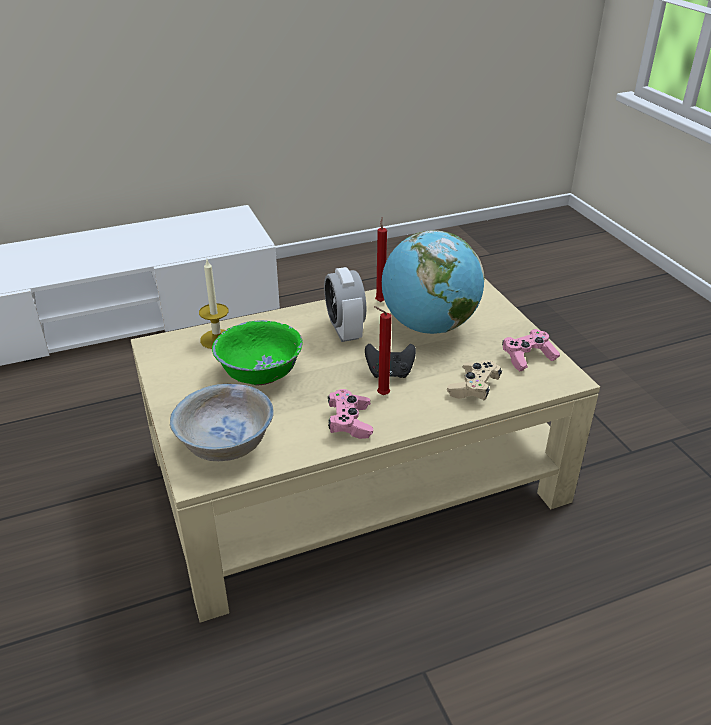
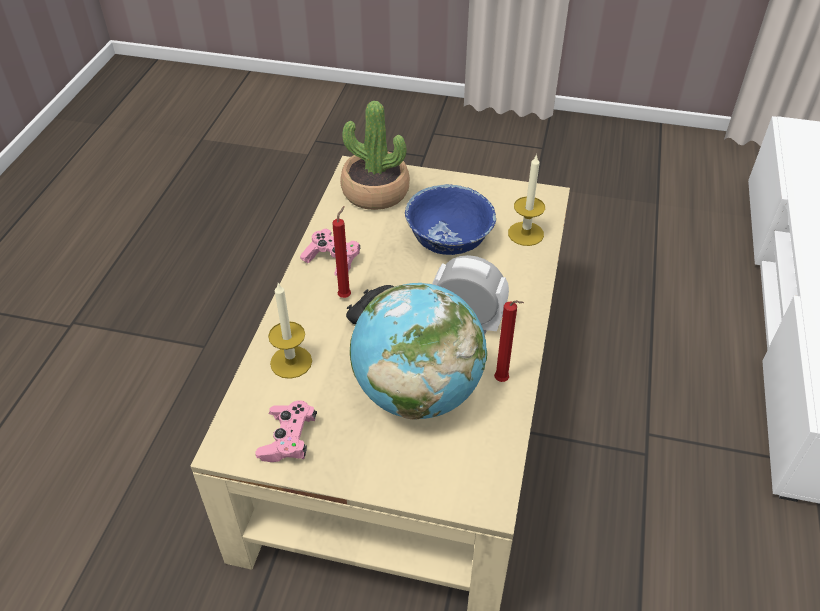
camera: 125 degrees right, 10 degrees up
white bowl [170,384,274,461] -> potted plant [340,100,410,210]
green bowl [212,320,303,385] -> blue bowl [405,184,496,255]
beige game controller [447,360,502,401] -> candle [268,283,312,379]

